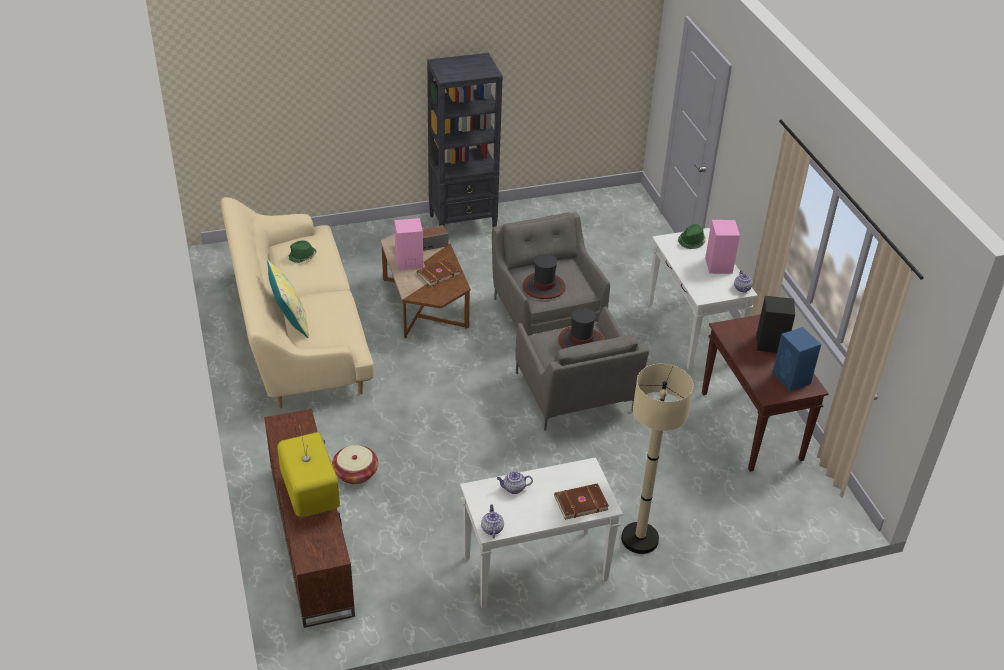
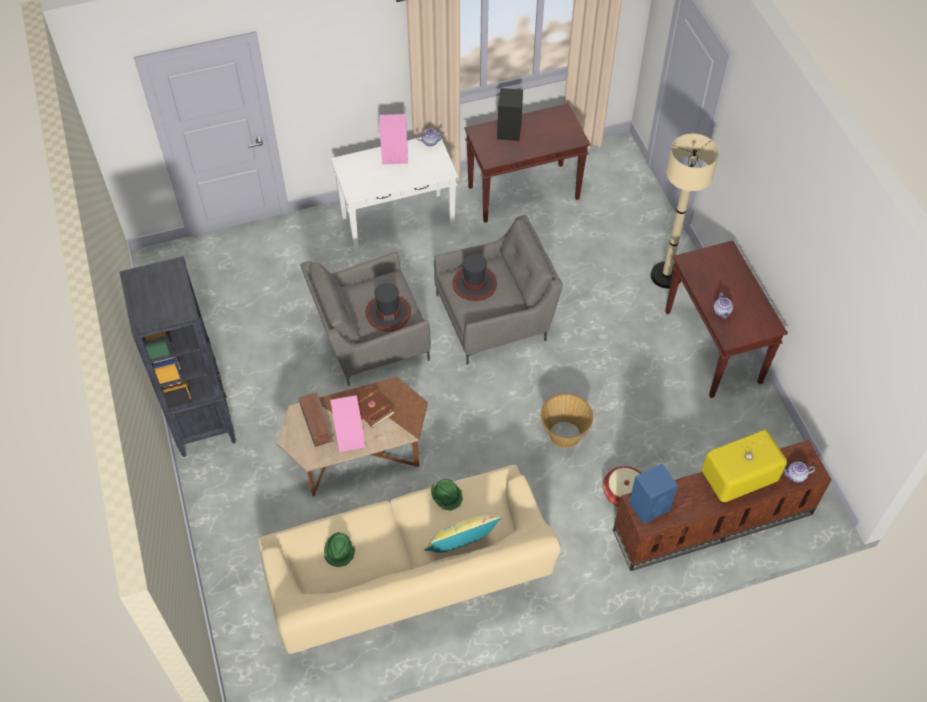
camera: 90 degrees left, 15 degrees up
white console table [460,457,623,608] -> brown console table [665,240,788,398]
teapot [481,504,504,538] -> teapot moved to [784,462,815,482]
brown book [554,483,609,520] -> none
green hat [678,224,706,249] -> green hat moved to [431,479,463,511]
blue speaker [772,327,821,391] -> blue speaker moved to [629,464,678,524]
none -> basket [541,394,593,448]

